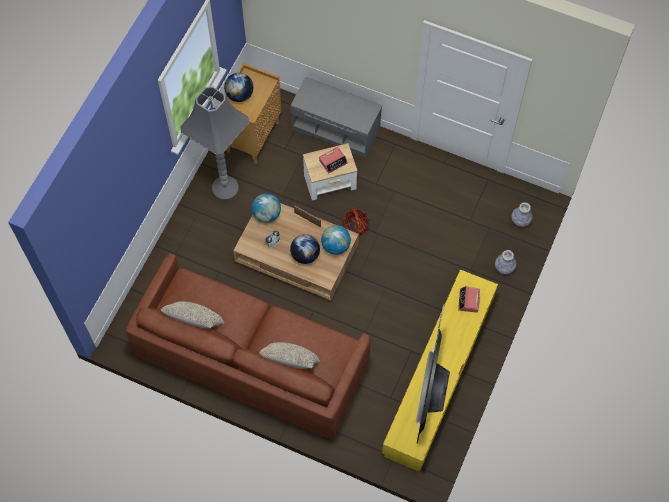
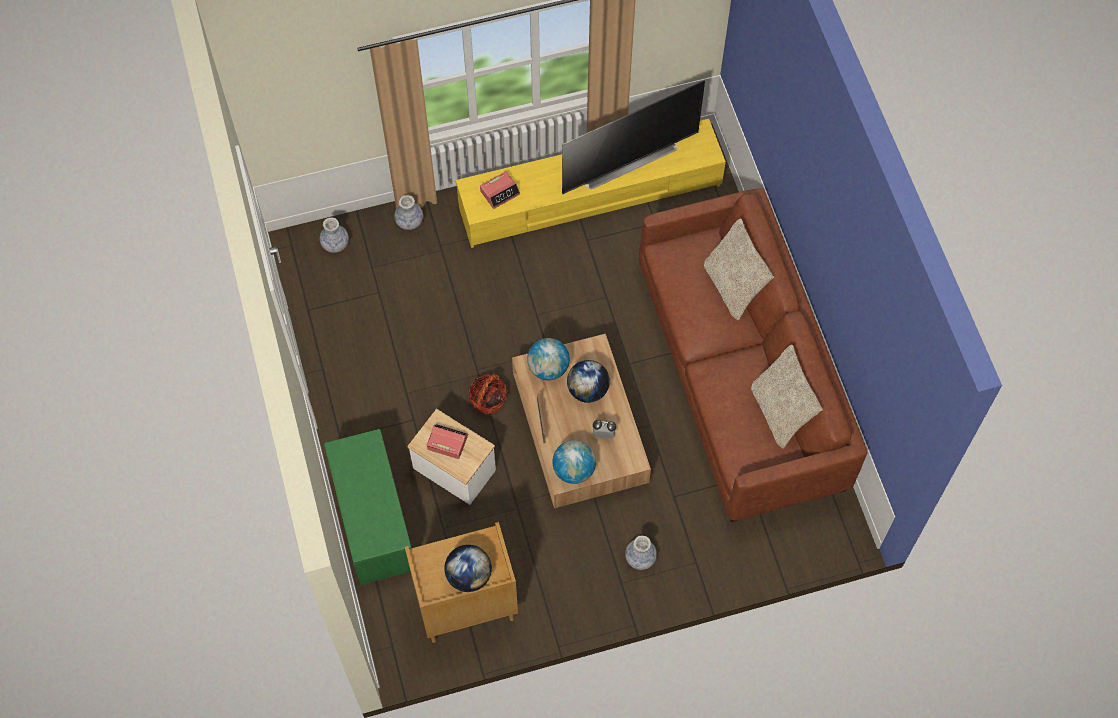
camera: 130 degrees left, 0 degrees up
grey floor lamp [180,86,249,200] -> none
grey bench [291,77,382,158] -> green bench [324,429,412,585]
none -> vase [625,536,657,570]

